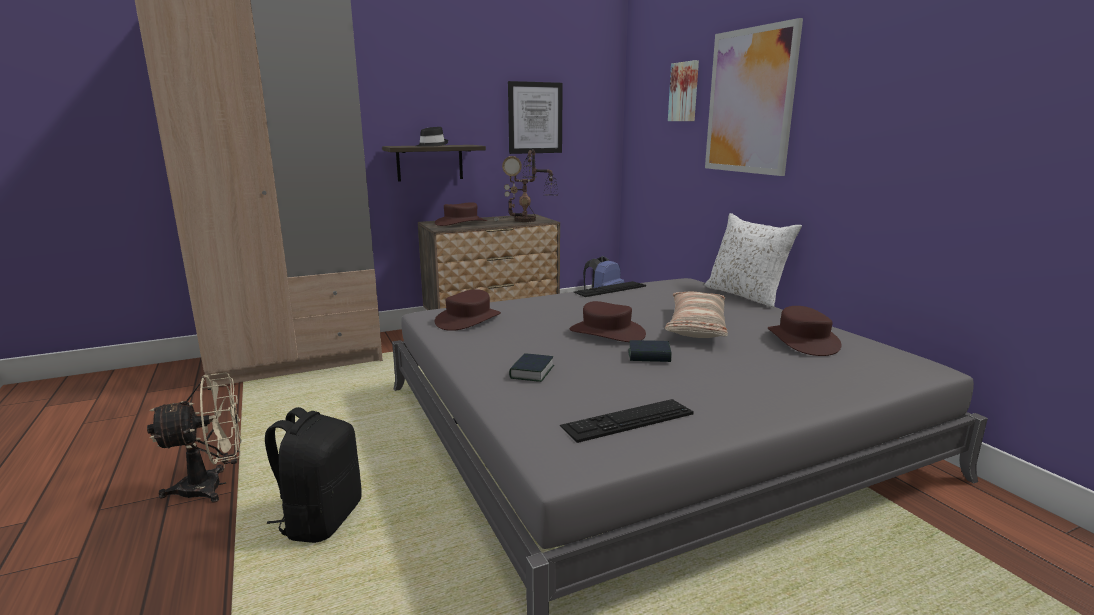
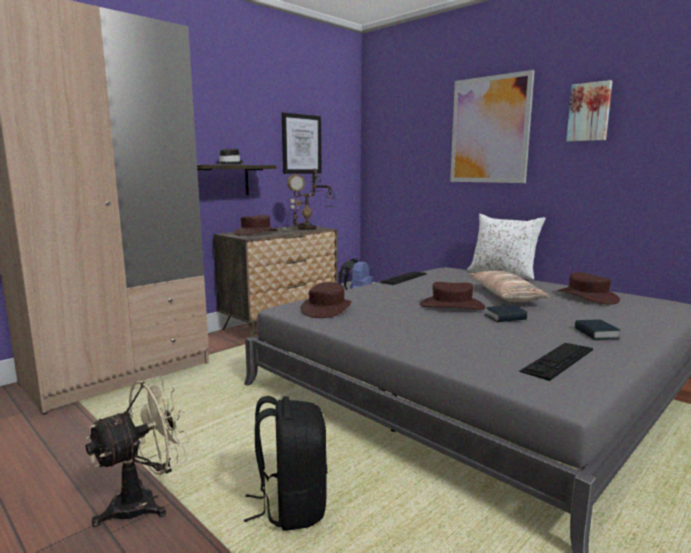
camera: 20 degrees left, 5 degrees down
book [509,353,554,382] -> book moved to [575,320,620,340]
picture [668,60,699,121] -> picture moved to [566,80,612,142]

